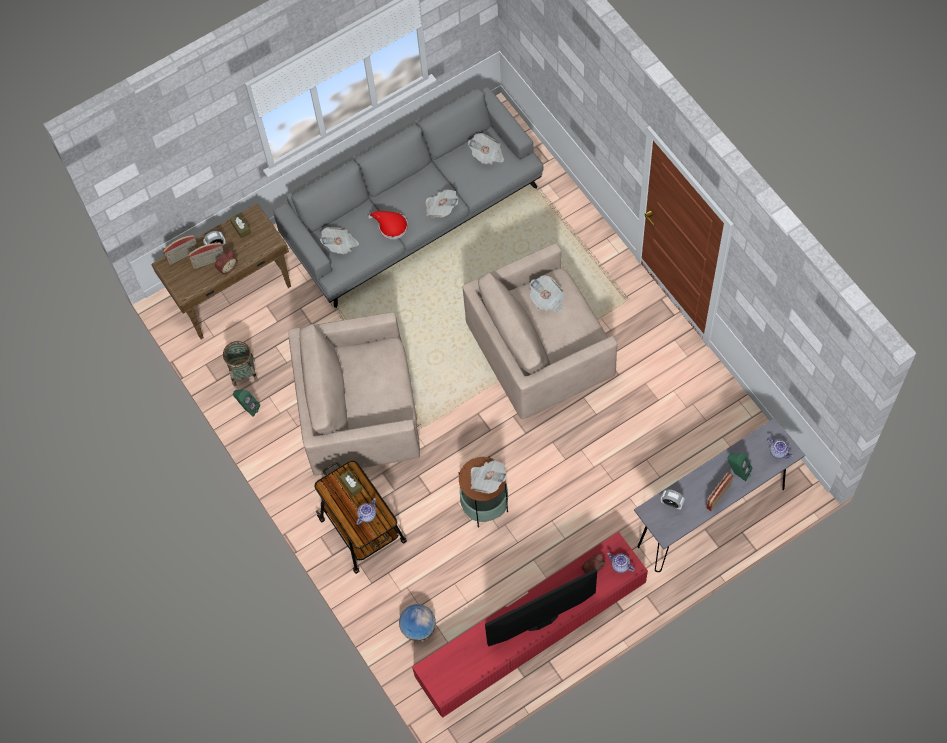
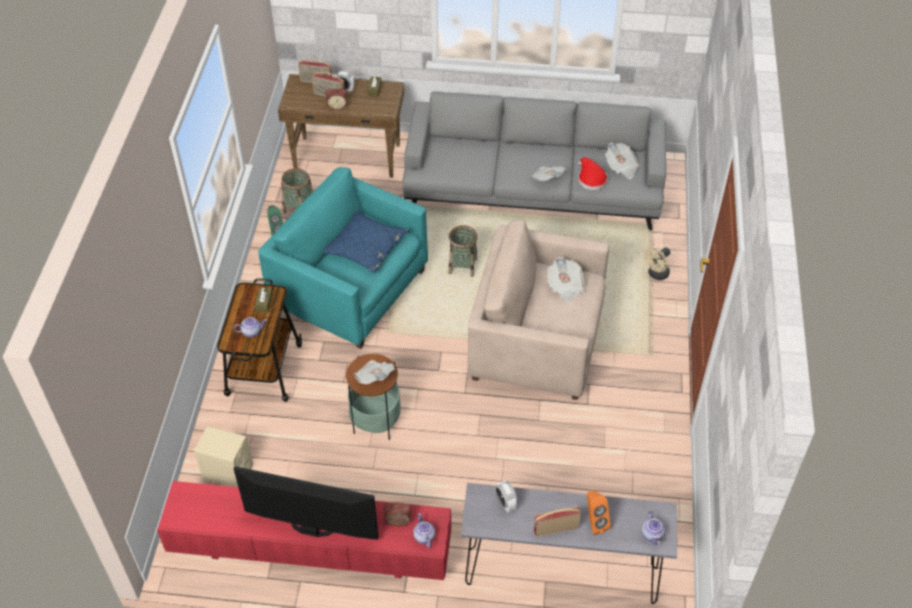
camera: 35 degrees right, 15 degrees down
beige armchair [289,312,420,476] -> turquoise armchair [258,167,428,349]
newspaper [320,227,359,255] -> none
red hat [368,211,408,239] -> red hat moved to [578,157,608,190]
globe [399,604,436,641] -> beige speaker [193,426,253,487]
green speaker [728,453,752,481] -> orange speaker [587,490,611,535]
none -> blue pillow [322,210,409,273]
none -> basket [448,225,477,277]
none -> beige fan [644,247,670,280]

